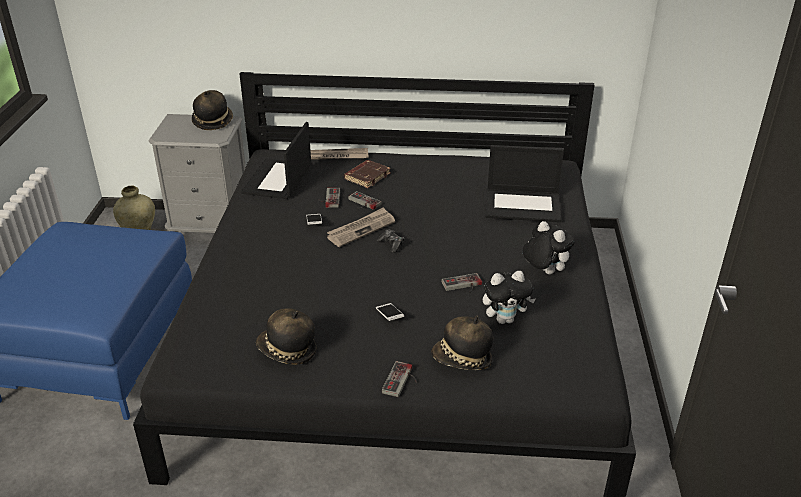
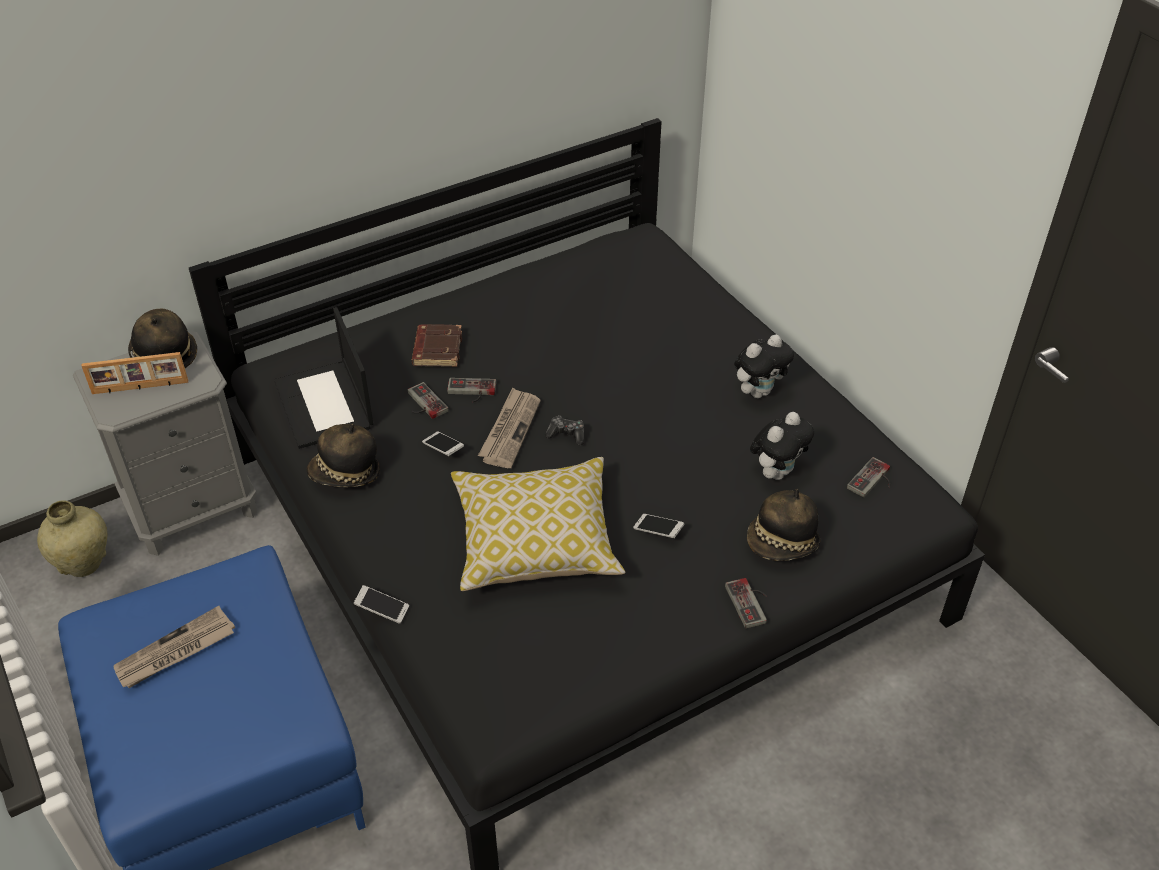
camera: 35 degrees left, 10 degrees up
hat [256,308,316,365] -> hat moved to [307,423,380,487]
newspaper [310,148,369,160] -> newspaper moved to [114,606,235,688]
game controller [441,273,482,293] -> game controller moved to [847,457,890,498]
laptop [486,145,564,222] -> none
plush toy [522,221,575,274] -> plush toy turned 135 degrees clockwise [734,335,794,398]
none -> picture frame [82,352,188,394]
none -> phone [354,585,409,624]
none -> pillow [451,457,625,591]

